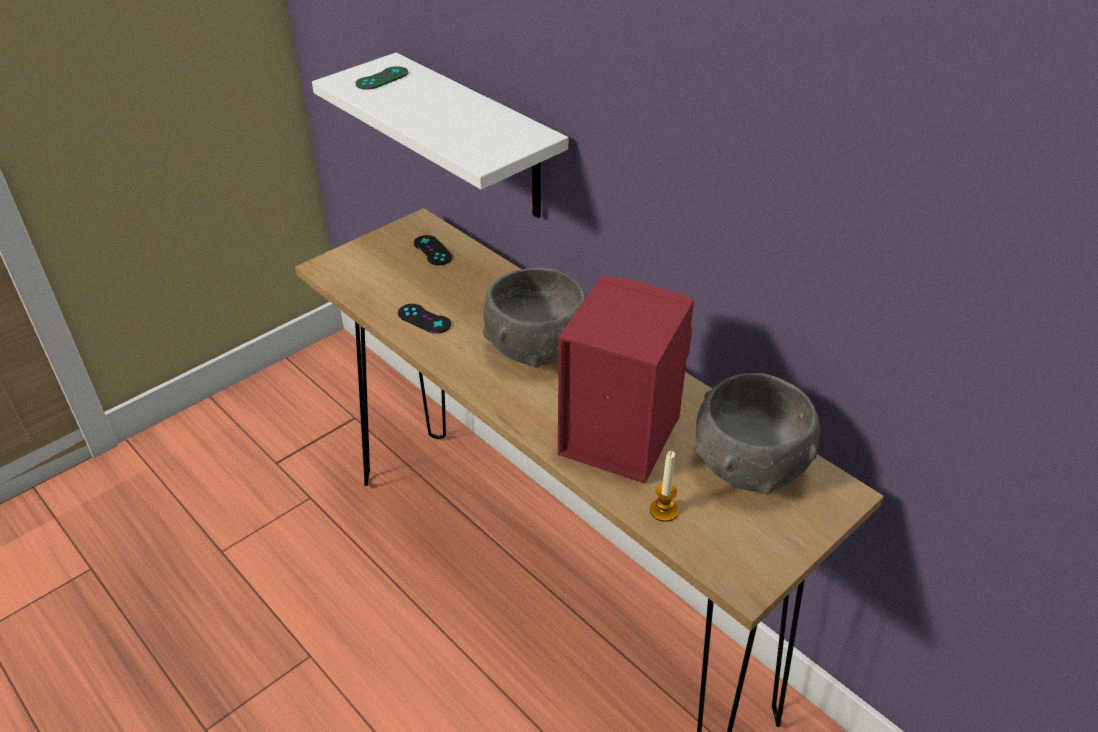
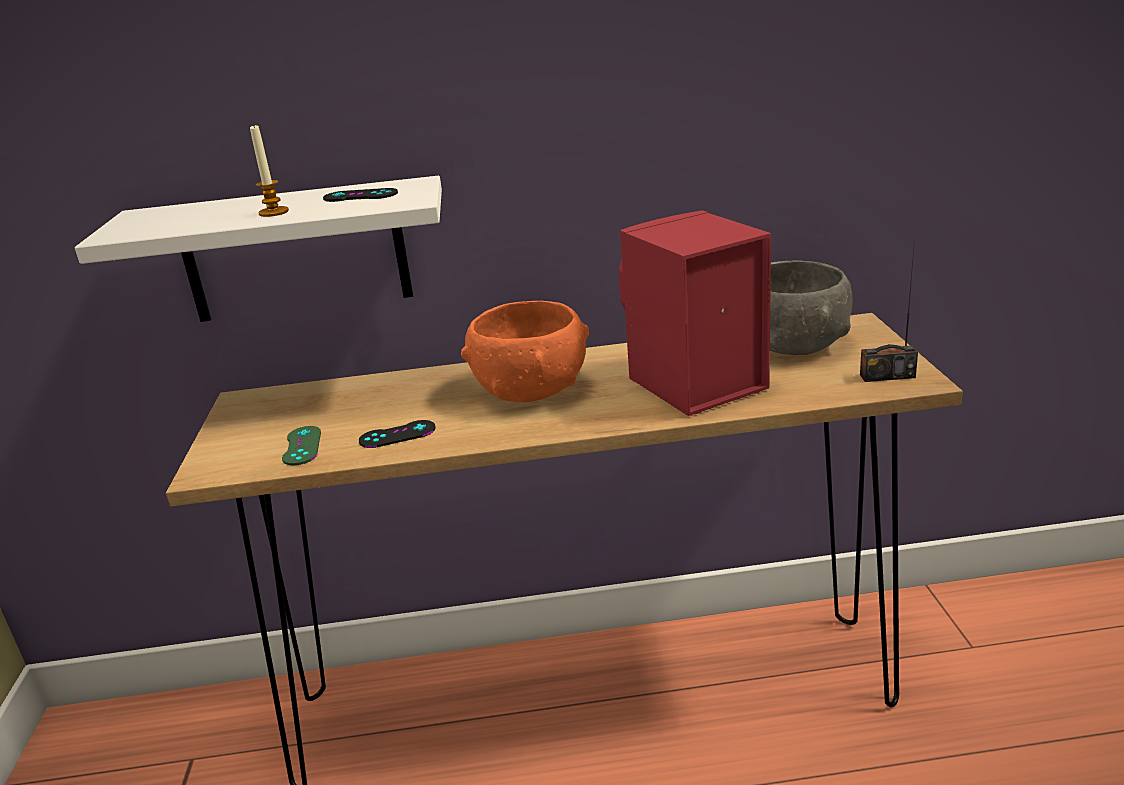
camera: 50 degrees left, 15 degrees down
green game controller [356,66,408,90] -> green game controller moved to [282,426,321,465]
black game controller [414,235,452,265] -> black game controller moved to [323,188,398,202]
grey bowl [483,268,587,368] -> orange bowl [461,301,589,402]
candle [650,451,679,522] -> candle moved to [250,123,289,217]
none -> radio [860,242,918,382]

